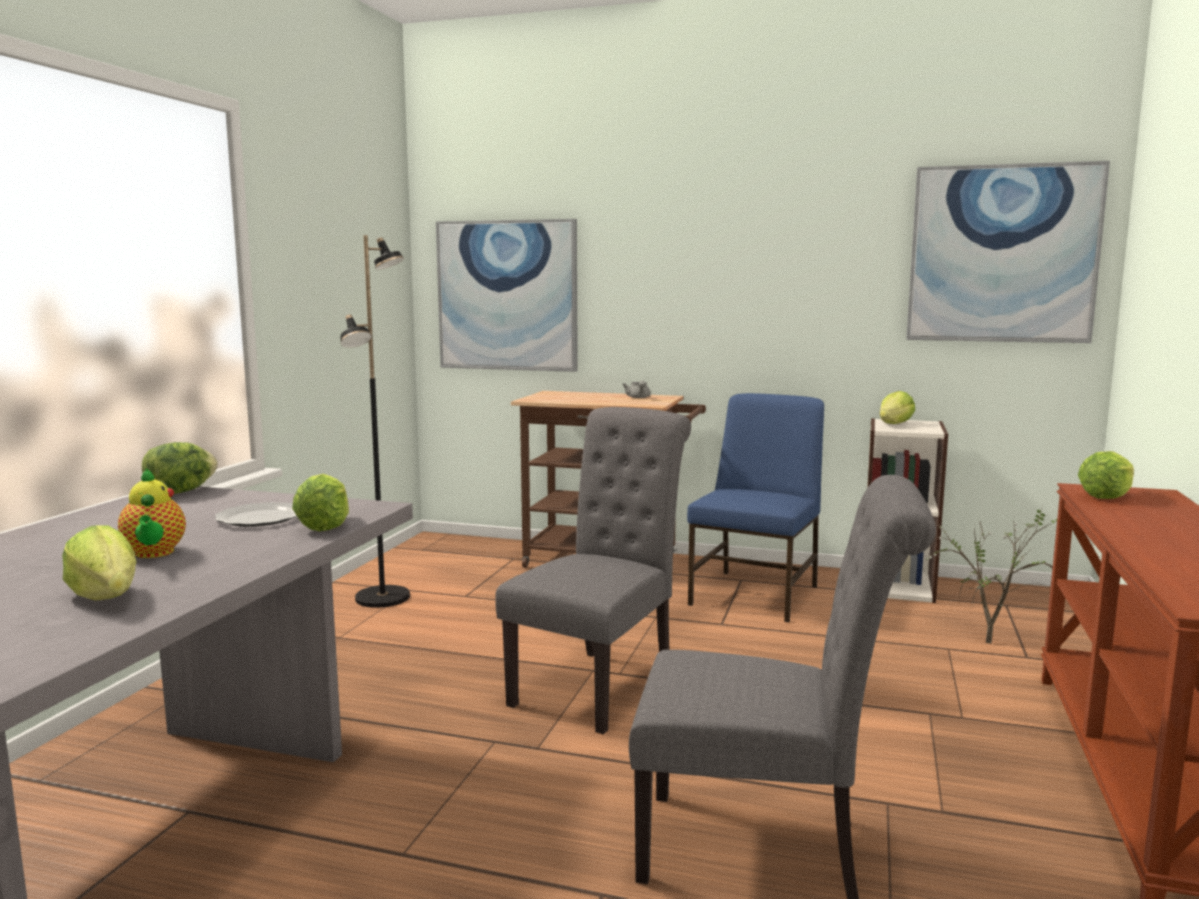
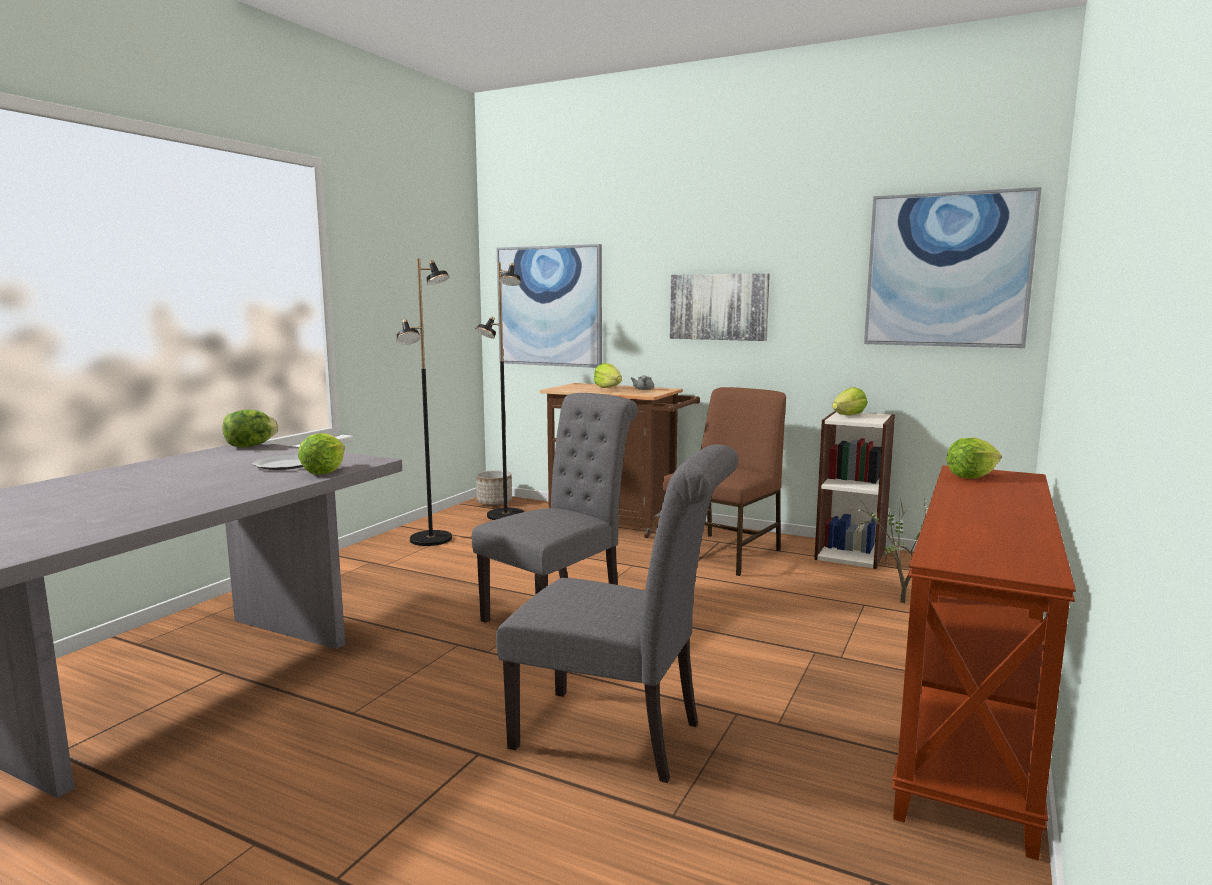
camera: 10 degrees right, 0 degrees up
lettuce [62,526,136,601] -> lettuce moved to [594,363,622,388]
teapot [118,468,186,558] -> none
blue chair [687,393,824,622] -> brown chair [663,387,786,576]
none -> black floor lamp [476,262,524,520]
none -> planter [476,470,512,506]
none -> picture [670,273,770,341]

